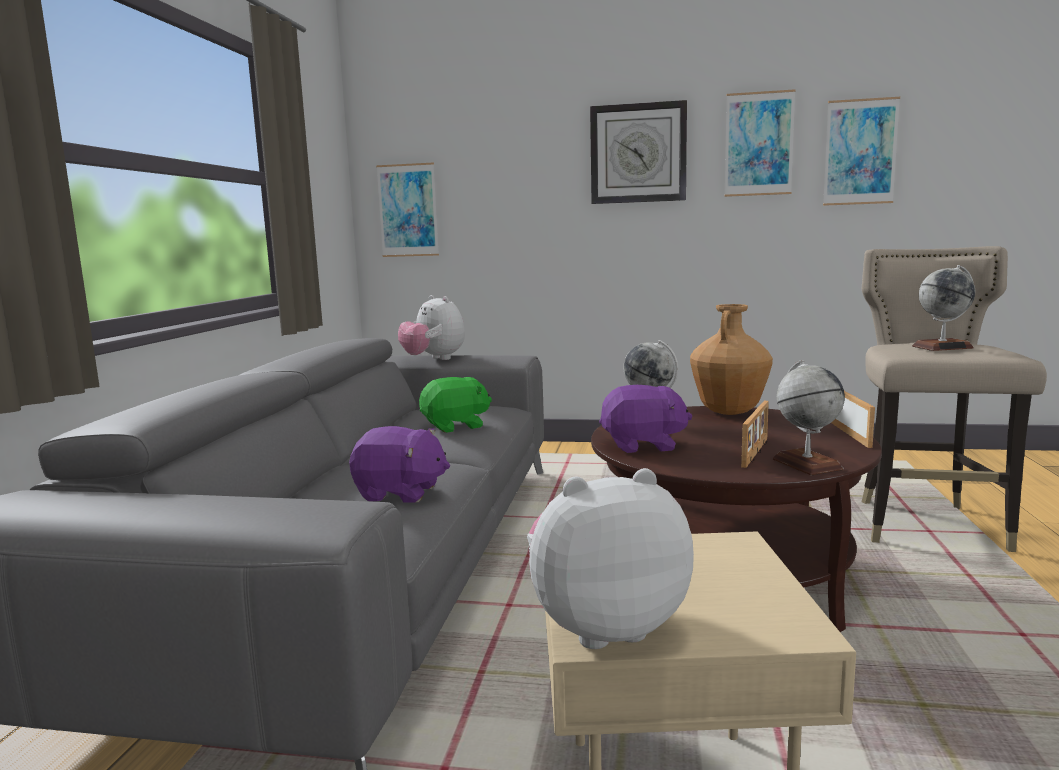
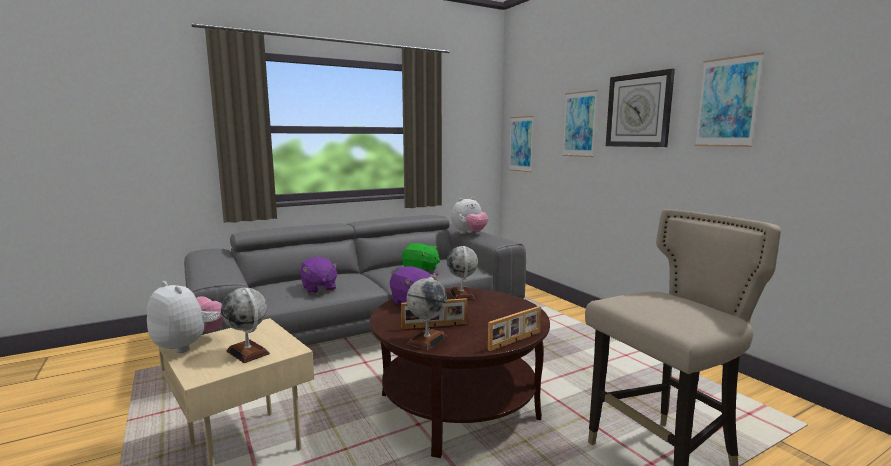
camera: 50 degrees right, 0 degrees up
plush toy [398,295,465,360] -> plush toy turned 135 degrees counterclockwise [451,197,489,234]
brown vase [690,304,773,415] -> none
picture [823,97,900,206] -> picture moved to [562,90,598,157]
globe [912,265,976,351] -> globe moved to [221,288,270,363]

